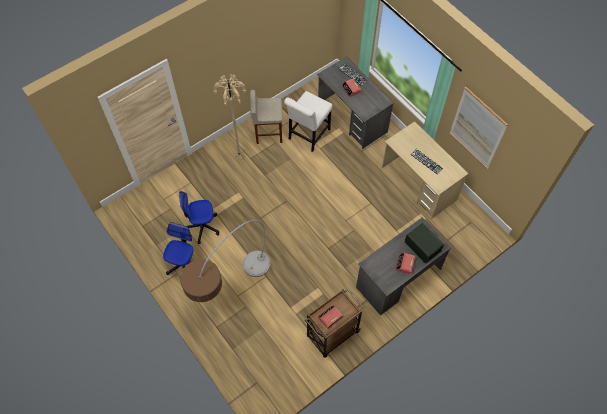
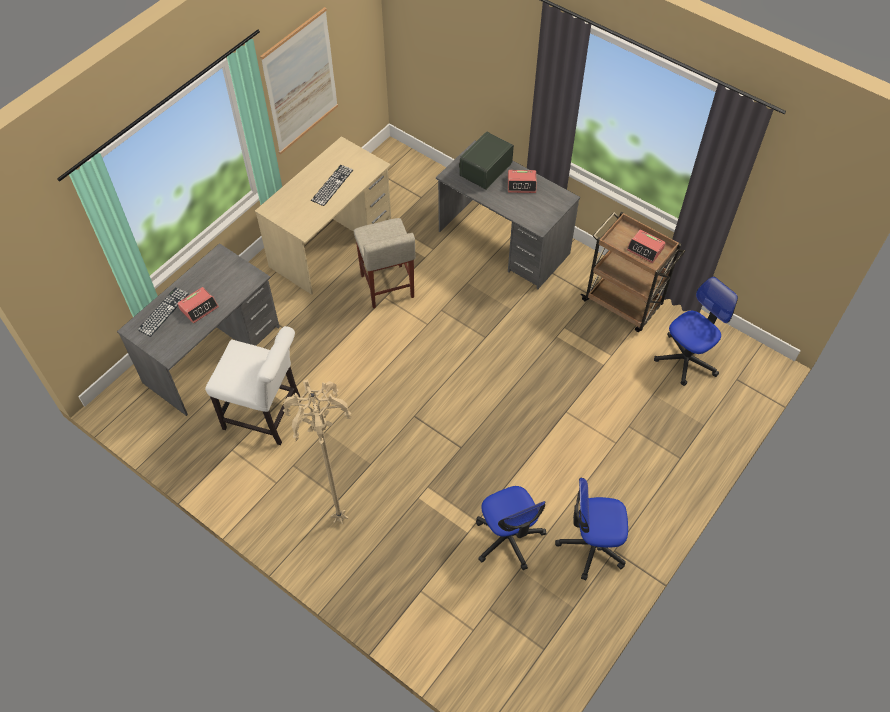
camera: 105 degrees left, 5 degrees down
floor lamp [180,220,271,302] -> none
beige stool [250,90,283,144] -> beige stool moved to [354,218,416,308]
none -> office chair [654,277,738,386]

